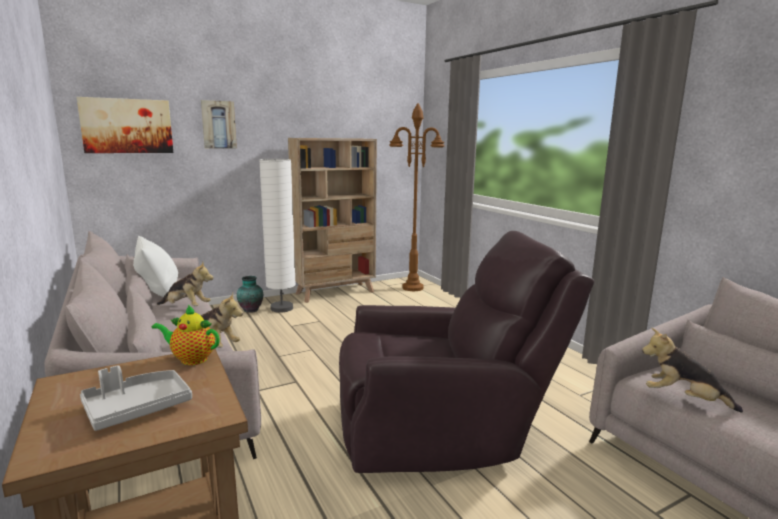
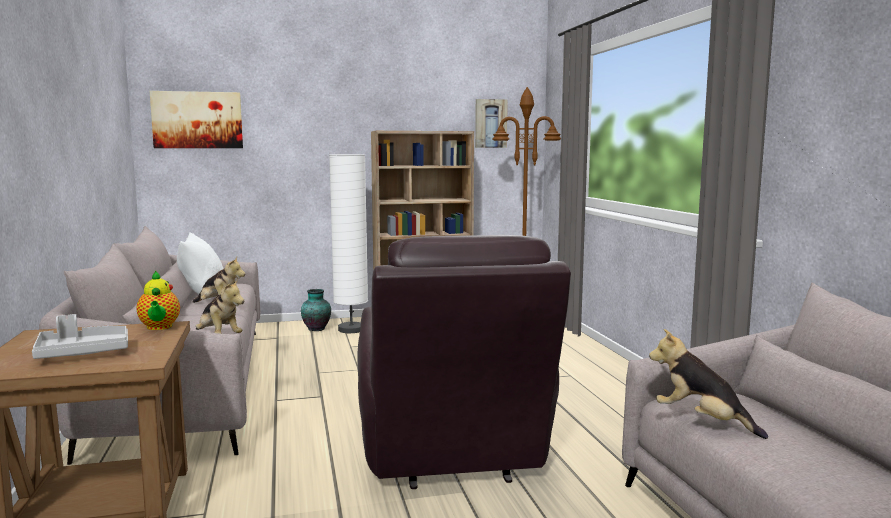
camera: 15 degrees right, 5 degrees down
teapot [152,305,219,365] -> teapot turned 135 degrees counterclockwise [136,271,180,330]
picture [201,100,237,148] -> picture moved to [475,99,507,148]
brown armchair [339,231,594,473] -> brown armchair turned 75 degrees clockwise [357,235,571,489]

